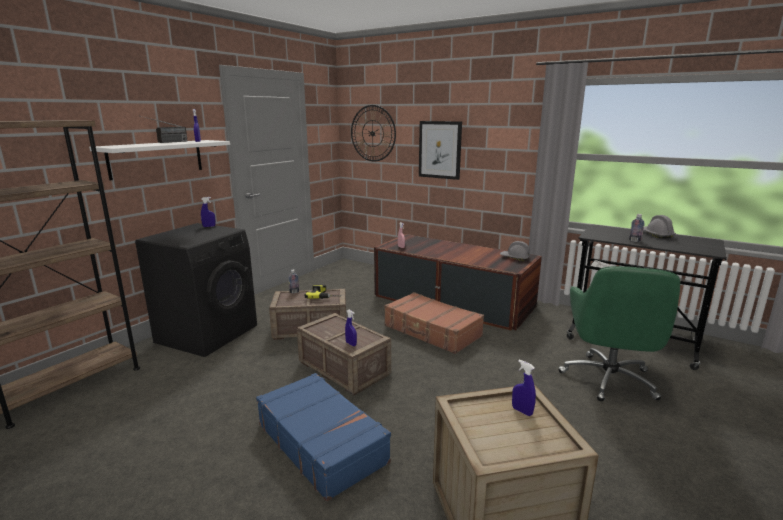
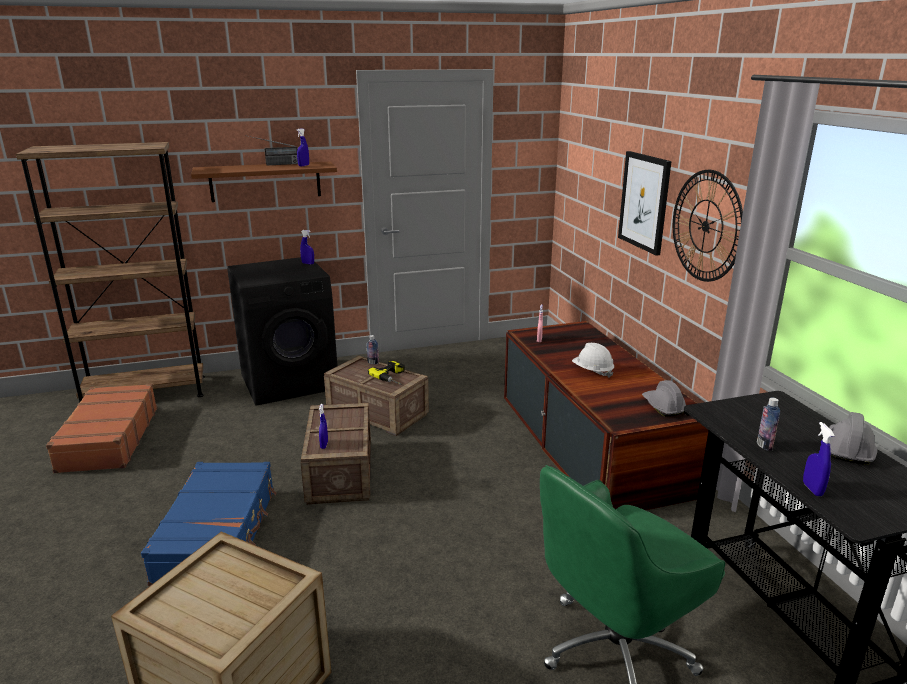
camera: 40 degrees right, 5 degrees up
white shelf [89,140,230,181] -> brown shelf [191,161,337,202]
wall clock [351,105,396,162] -> wall clock moved to [673,170,743,282]
brown suitcase [384,292,484,354] -> brown suitcase moved to [46,384,157,473]
blue spray bottle [512,360,536,416] -> blue spray bottle moved to [803,422,835,496]
none -> white hard hat [572,343,614,378]

